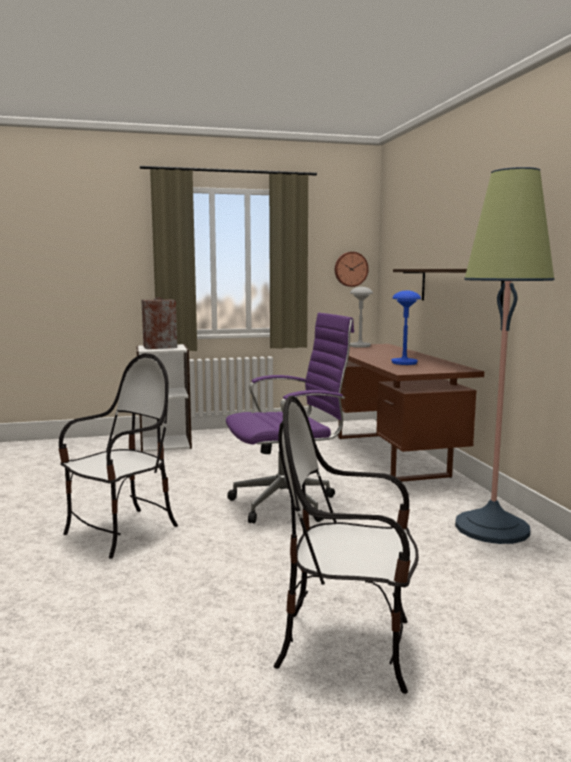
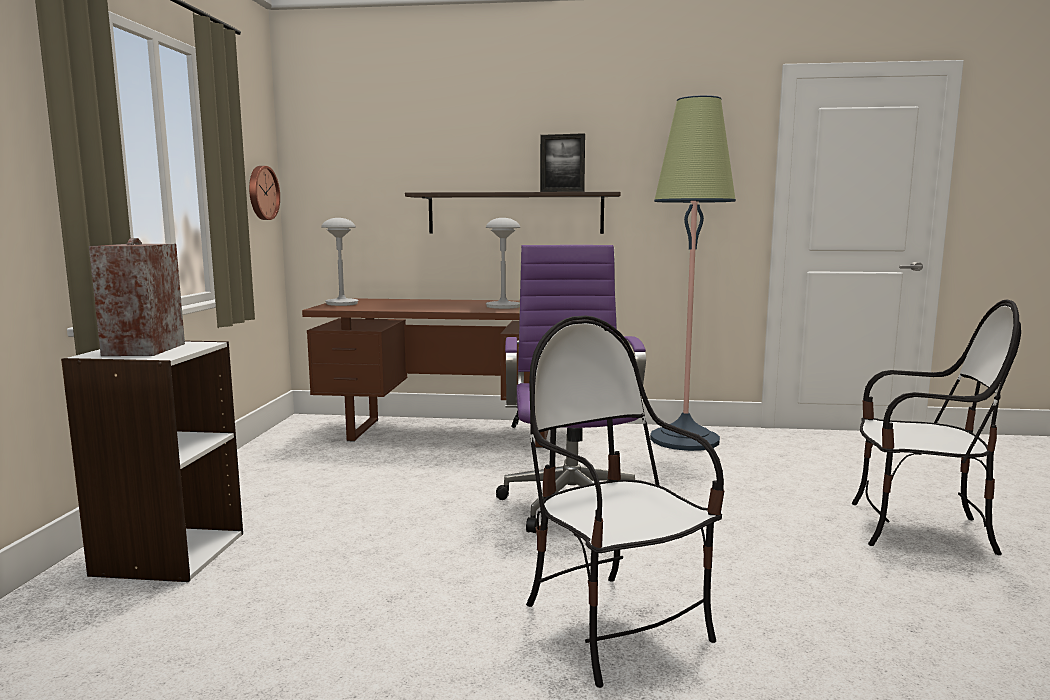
camera: 70 degrees left, 0 degrees up
chair [273,396,419,694] -> chair turned 105 degrees counterclockwise [852,300,1021,555]
blue table lamp [391,291,421,365] -> grey table lamp [486,218,520,309]
none -> picture frame [540,133,585,192]

